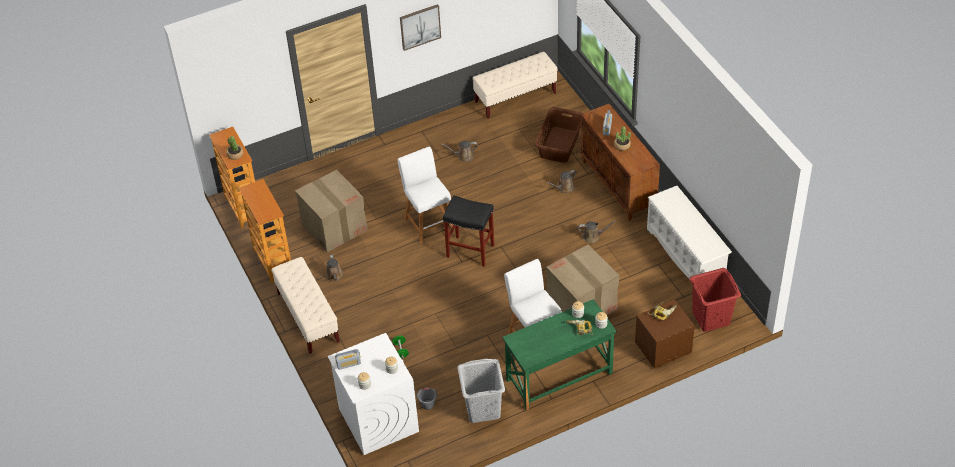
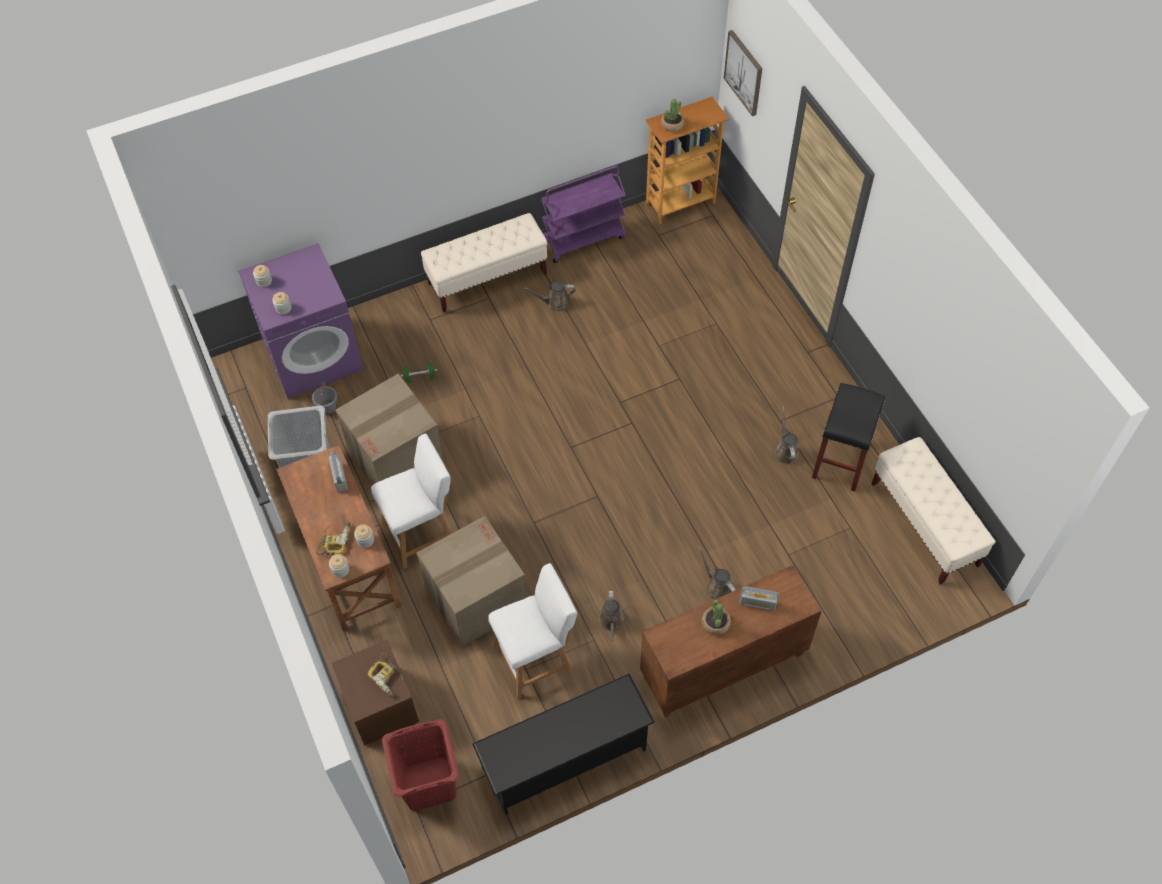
camera: 90 degrees right, 10 degrees up
bookcase [239,179,291,284] -> purple cart [541,165,626,263]
cardboard box [295,169,368,253] -> cardboard box moved to [335,374,444,485]
white washing machine [328,333,419,455] -> purple washing machine [238,243,364,398]
radio [335,349,361,370] -> radio moved to [329,451,348,492]
white stool [397,147,453,244] -> white stool moved to [488,563,577,699]
picture [400,4,441,51] -> picture moved to [724,30,762,116]
black stool [443,196,494,267] -> black stool moved to [812,383,885,491]
green desk [503,299,617,411] -> brown desk [276,445,402,631]
brown laundry basket [534,107,582,163] -> none
white shoe rack [647,186,732,279] -> black shoe rack [472,674,655,815]

